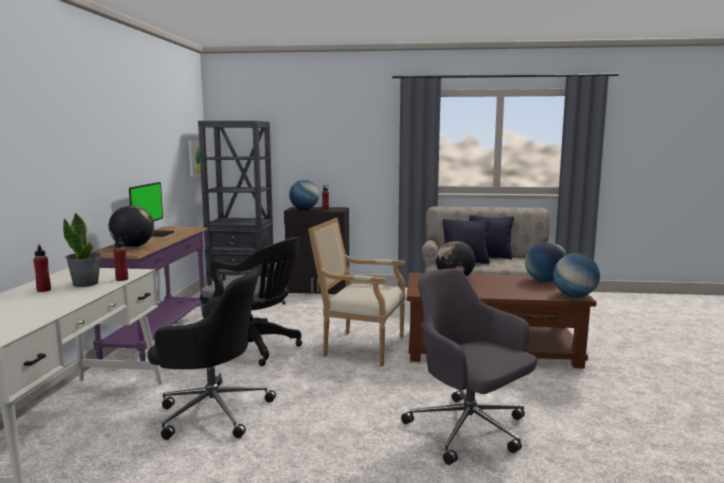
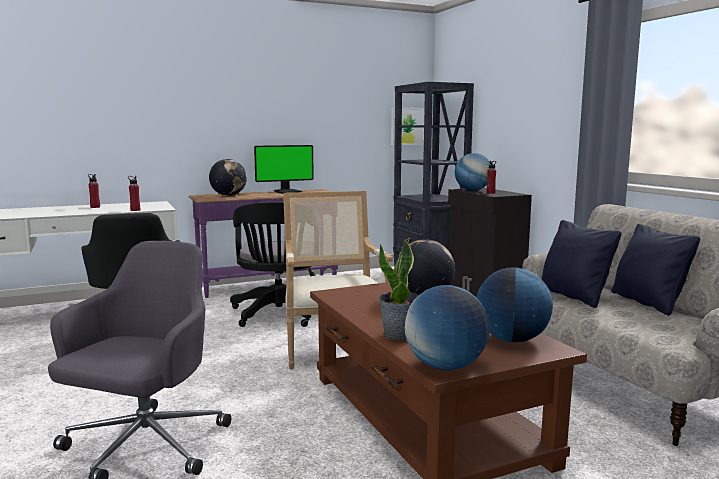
camera: 60 degrees right, 0 degrees up
potted plant [63,213,101,287] -> potted plant moved to [379,239,419,341]

